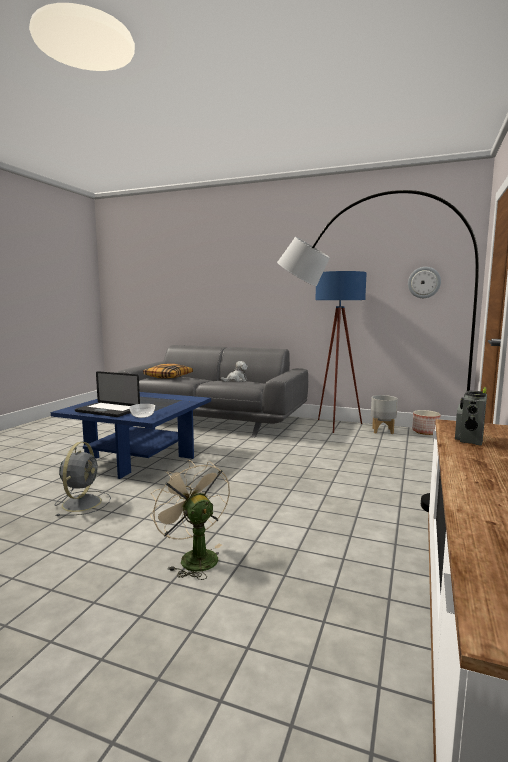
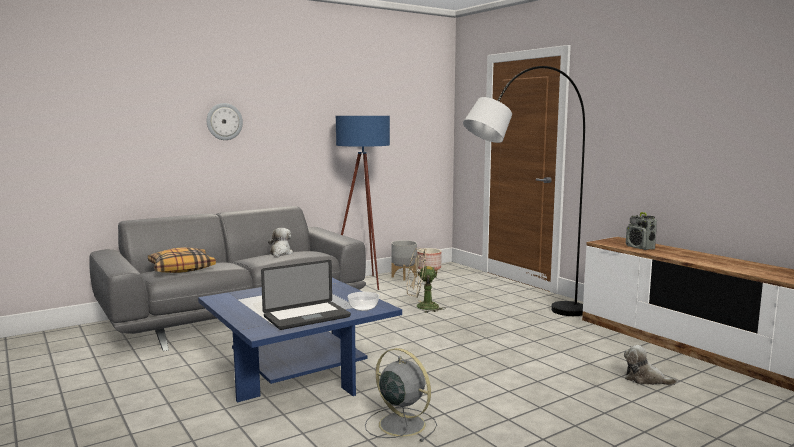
camera: 55 degrees left, 0 degrees up
beige fan [150,460,230,580] -> beige fan moved to [407,248,446,313]
wall clock [408,267,441,298] -> wall clock moved to [207,103,243,140]
none -> plush toy [624,345,678,385]

